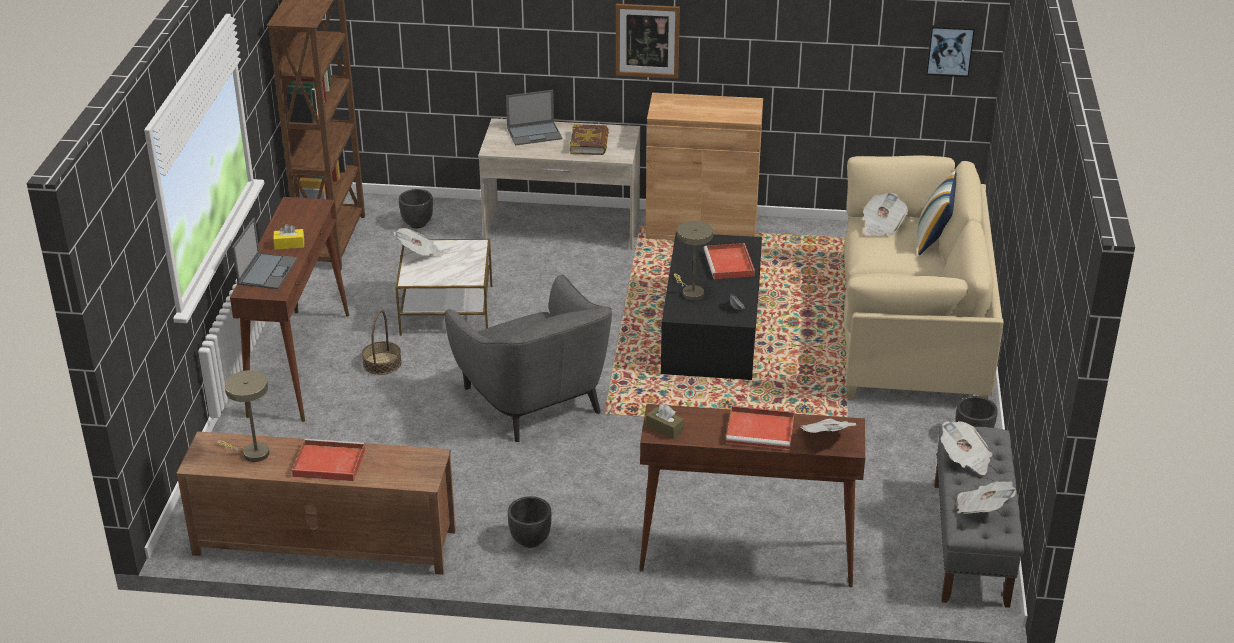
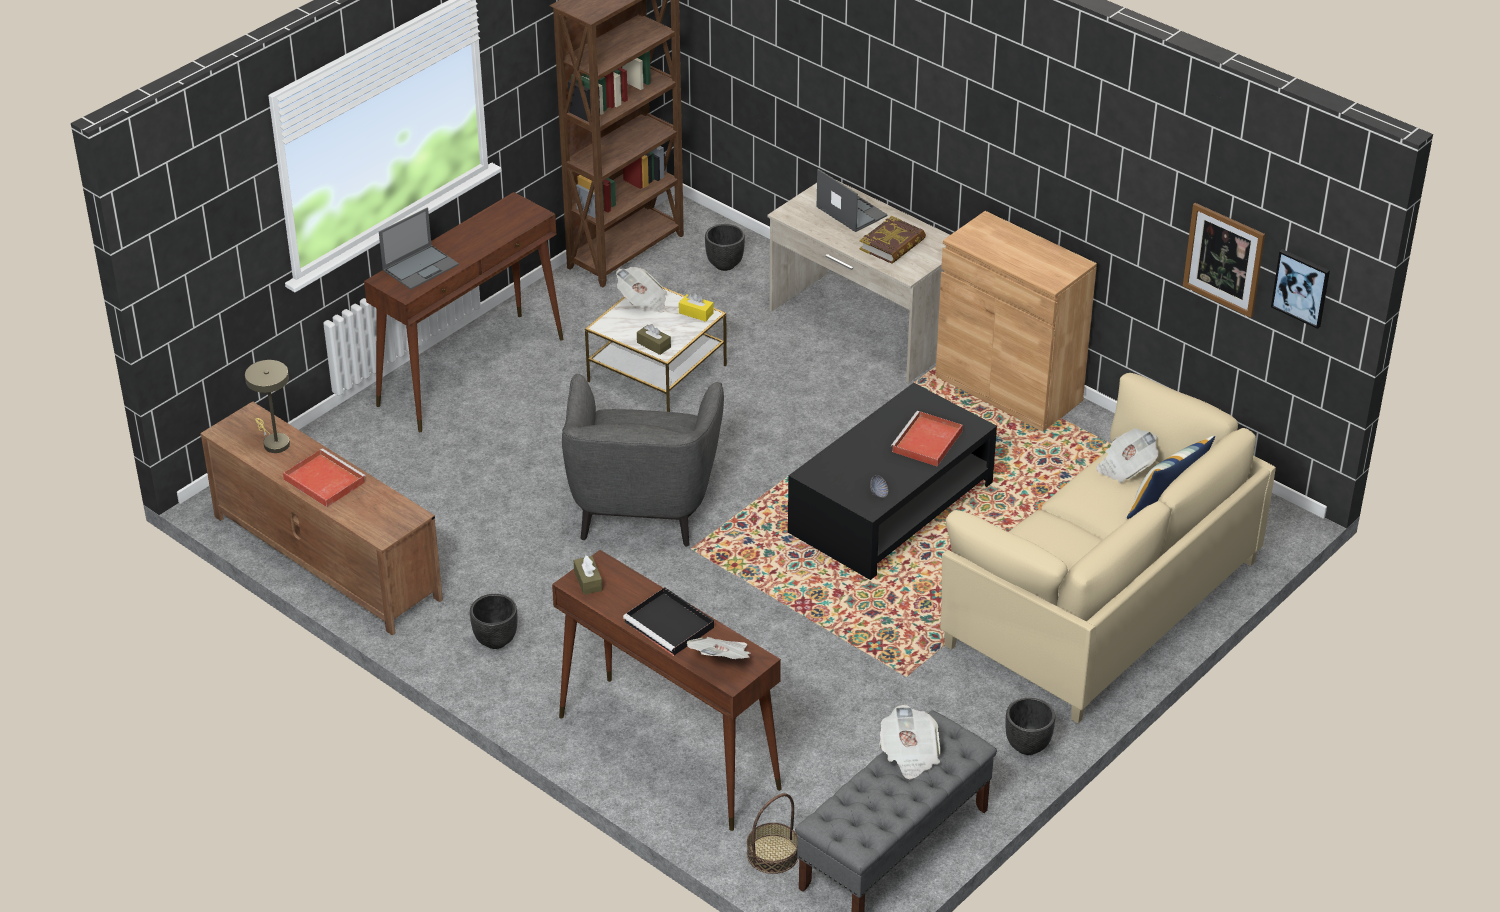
camera: 35 degrees right, 5 degrees up
yellow tissue box [273,224,304,250] -> yellow tissue box moved to [679,292,714,322]
basket [362,310,402,375] -> basket moved to [747,793,798,874]
laptop [506,90,562,146] -> laptop turned 150 degrees counterclockwise [816,169,888,232]
picture [616,4,680,79] -> picture moved to [1183,203,1265,318]
beige table lamp [674,221,713,301] -> none
red tray [726,406,794,450] -> black tray [623,587,714,656]
newspaper [957,481,1016,514] -> none
none -> brown tissue box [637,324,671,355]

